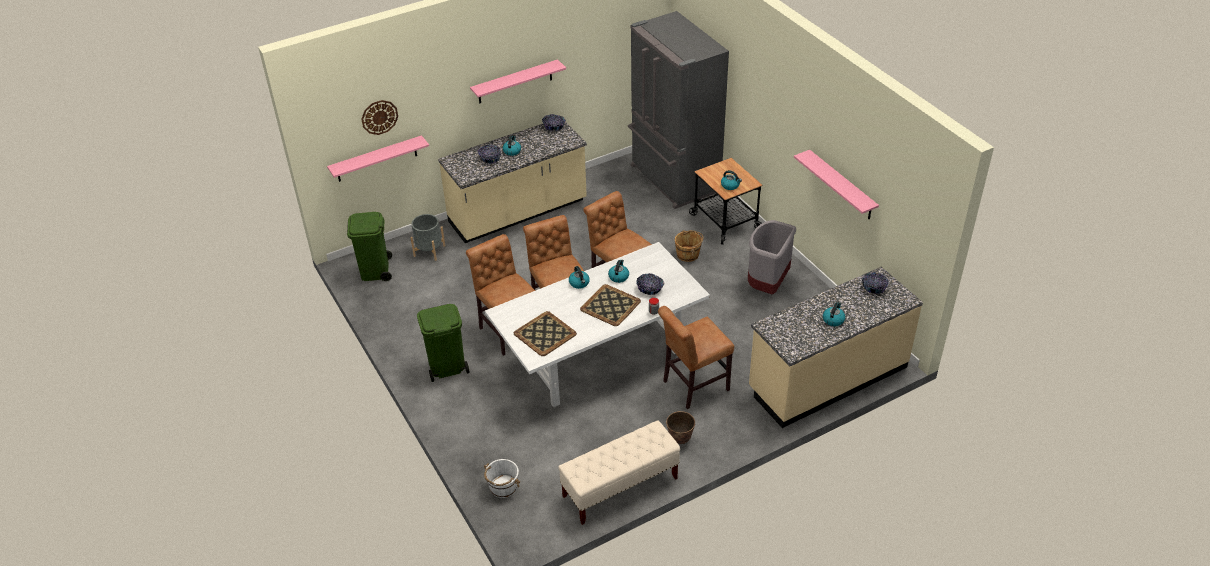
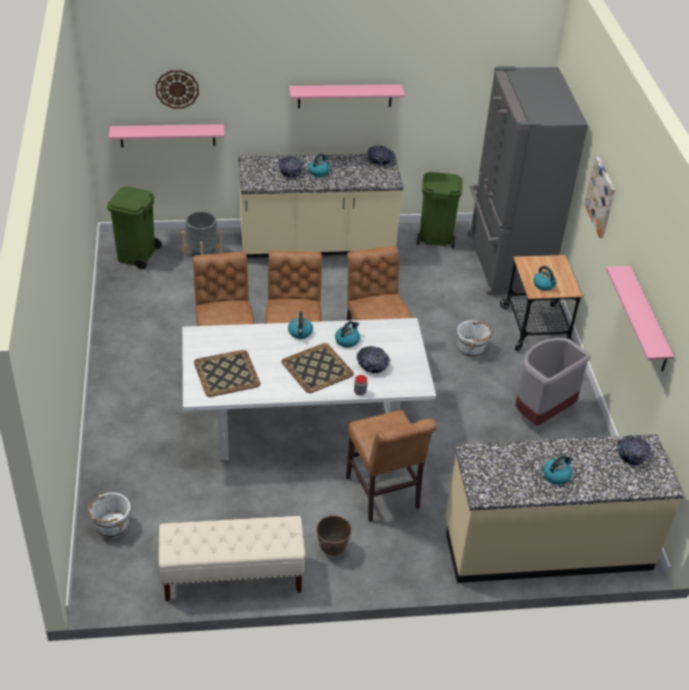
camera: 20 degrees right, 0 degrees up
green trash can [417,304,470,382] -> green trash can moved to [417,172,463,248]
brown chair [658,306,734,409] -> brown chair turned 105 degrees counterclockwise [346,410,437,522]
brown bucket [675,230,704,262] -> white bucket [457,319,492,358]
none -> picture [584,157,615,238]

